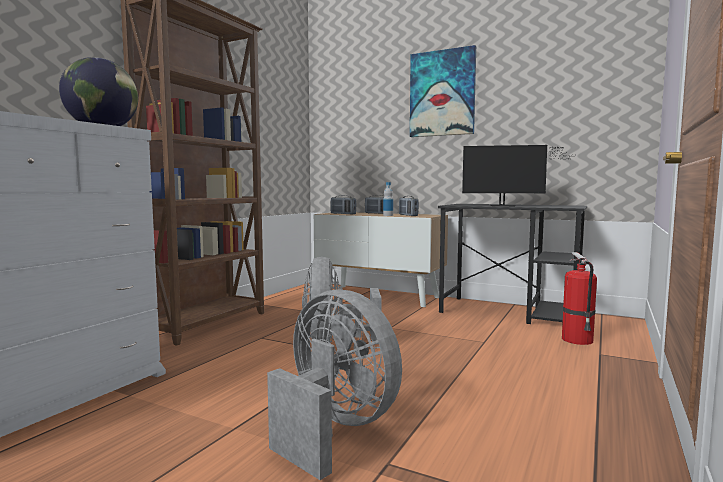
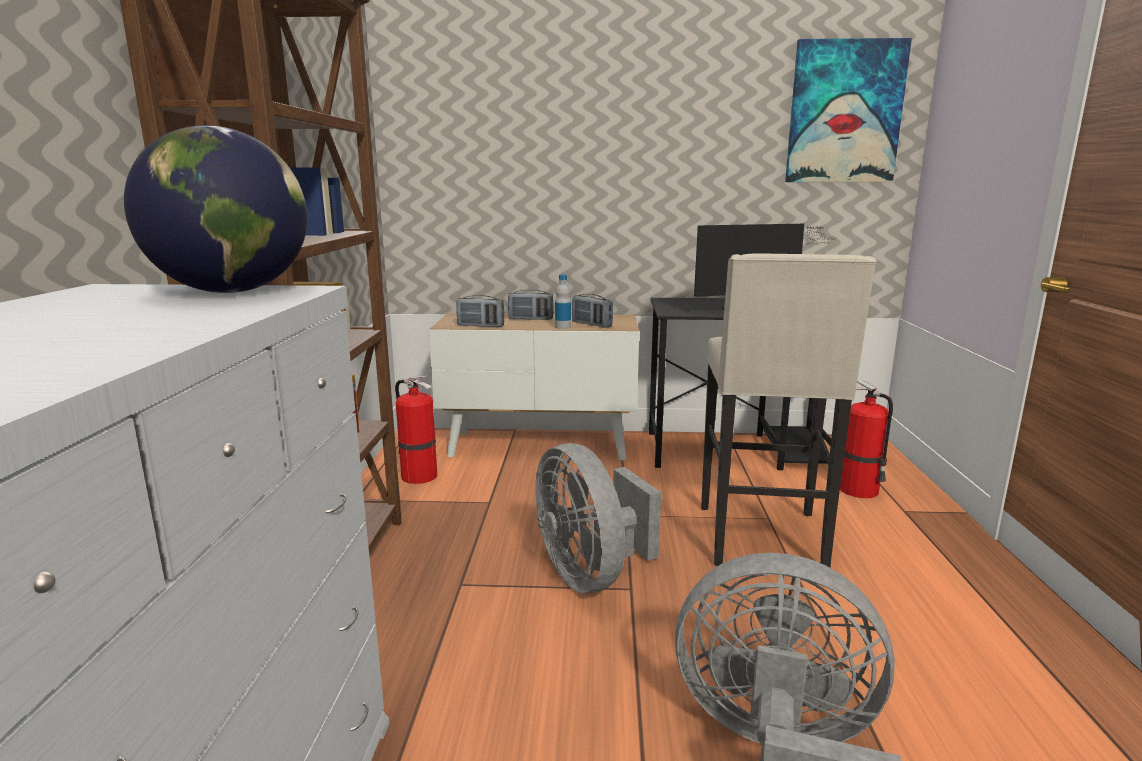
camera: 25 degrees left, 10 degrees up
picture [410,45,476,137] -> picture moved to [785,38,912,182]
none -> fire extinguisher [395,375,437,484]
none -> beige stool [701,254,877,567]

